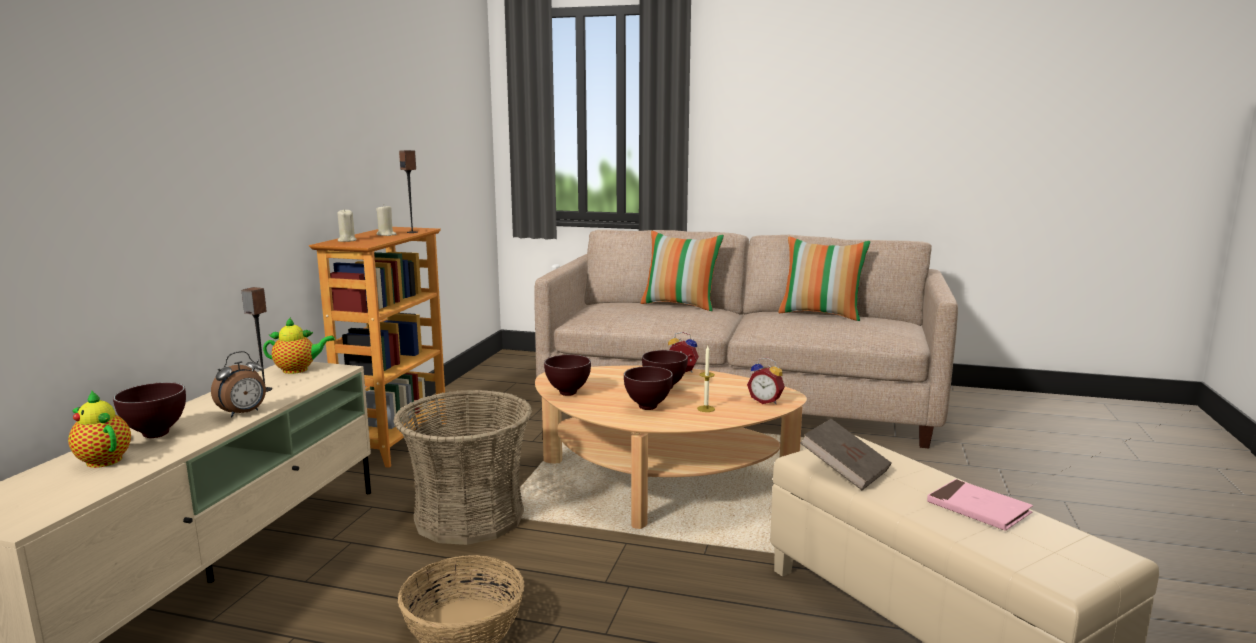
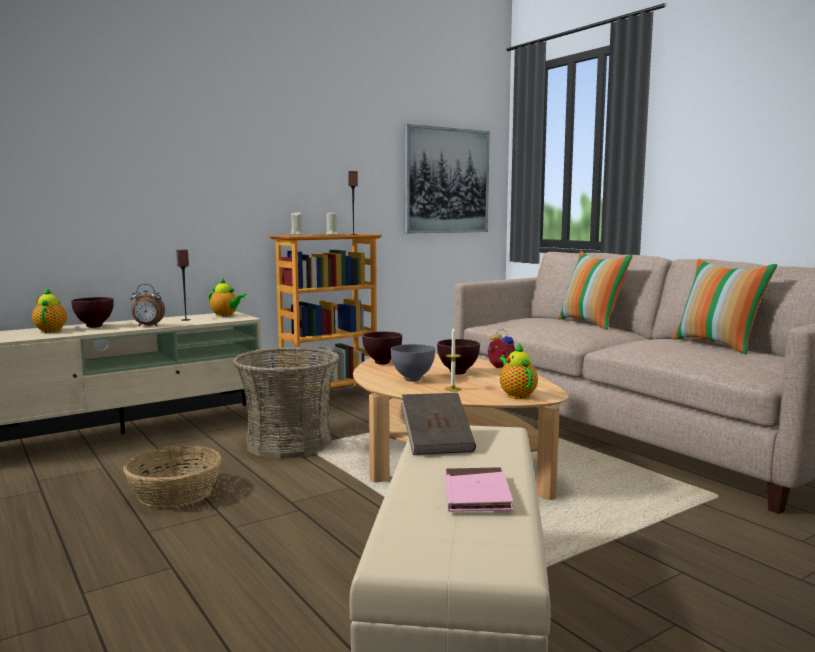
camera: 40 degrees right, 5 degrees down
brown bowl [624,366,673,410] -> grey bowl [391,344,435,382]
alarm clock [747,358,785,404] -> teapot [499,343,538,399]
none -> picture [404,124,490,234]

